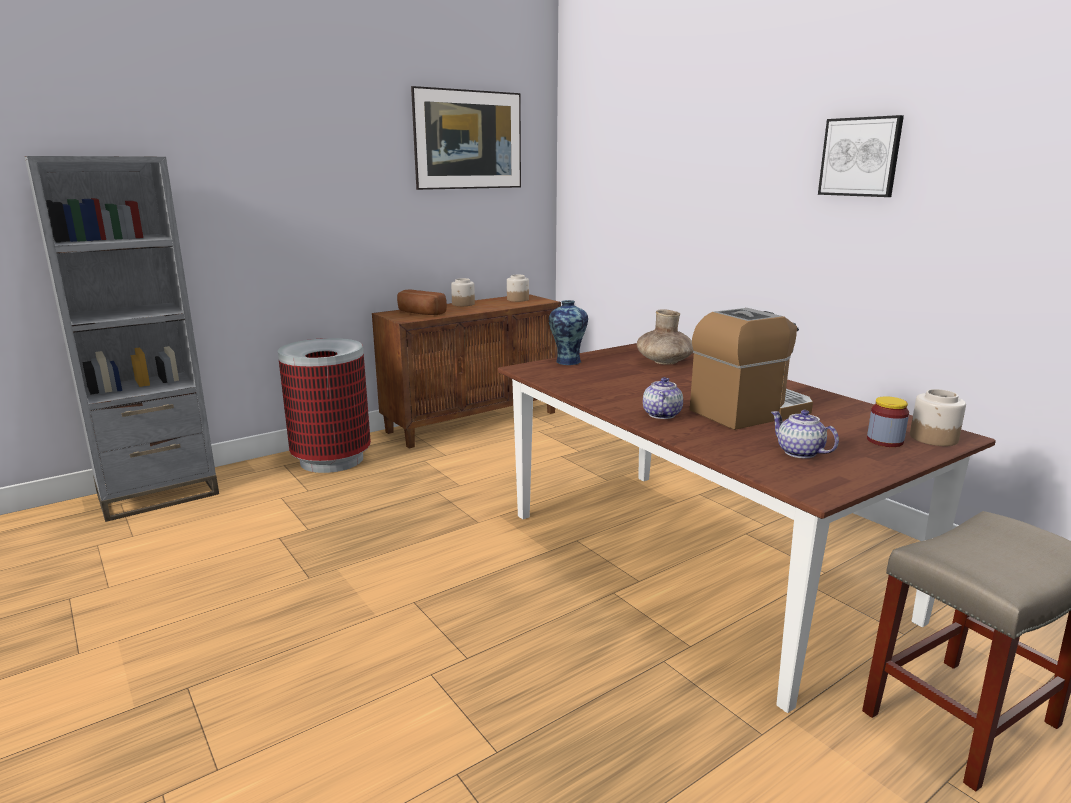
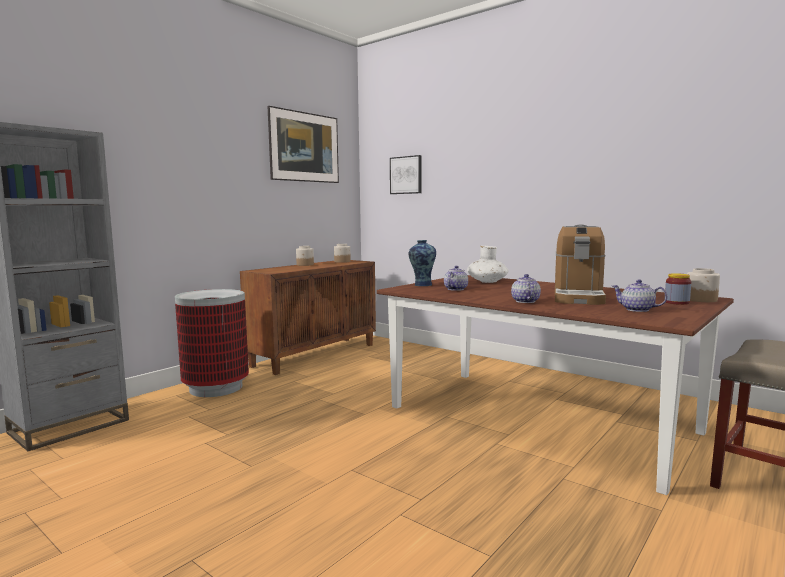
camera: 15 degrees left, 10 degrees down
bread [397,290,447,315] -> none
brown vase [637,309,693,364] -> white vase [467,245,508,283]
coffee machine [690,308,813,430] -> coffee machine turned 150 degrees clockwise [555,225,606,305]
picture [818,115,904,197] -> picture moved to [390,155,422,194]
none -> teapot [444,266,468,291]

